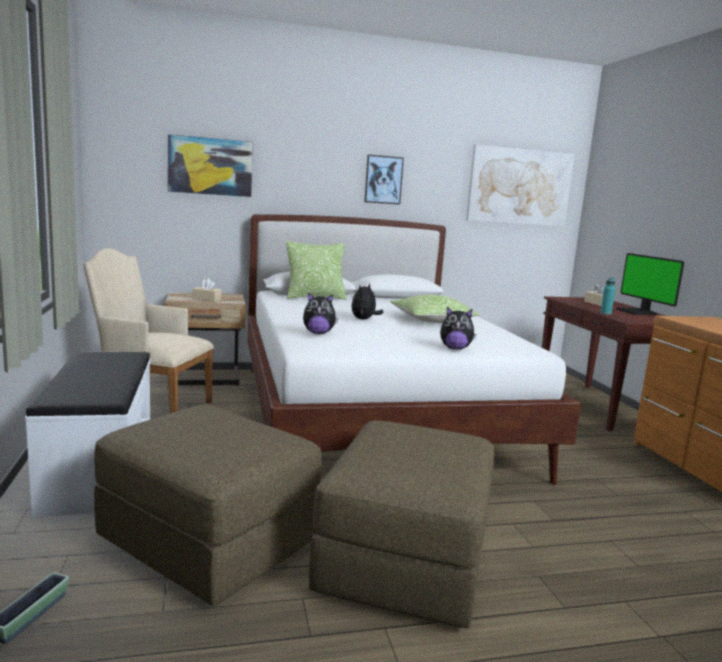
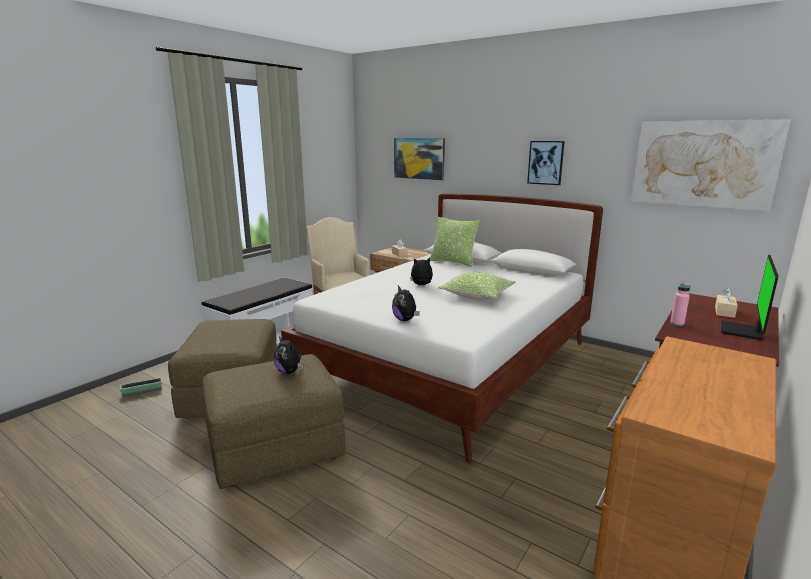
camera: 50 degrees right, 5 degrees up
plush toy [303,293,338,334] -> plush toy moved to [274,336,303,374]
turquoise bottle [600,277,615,315] -> pink bottle [670,283,690,326]

